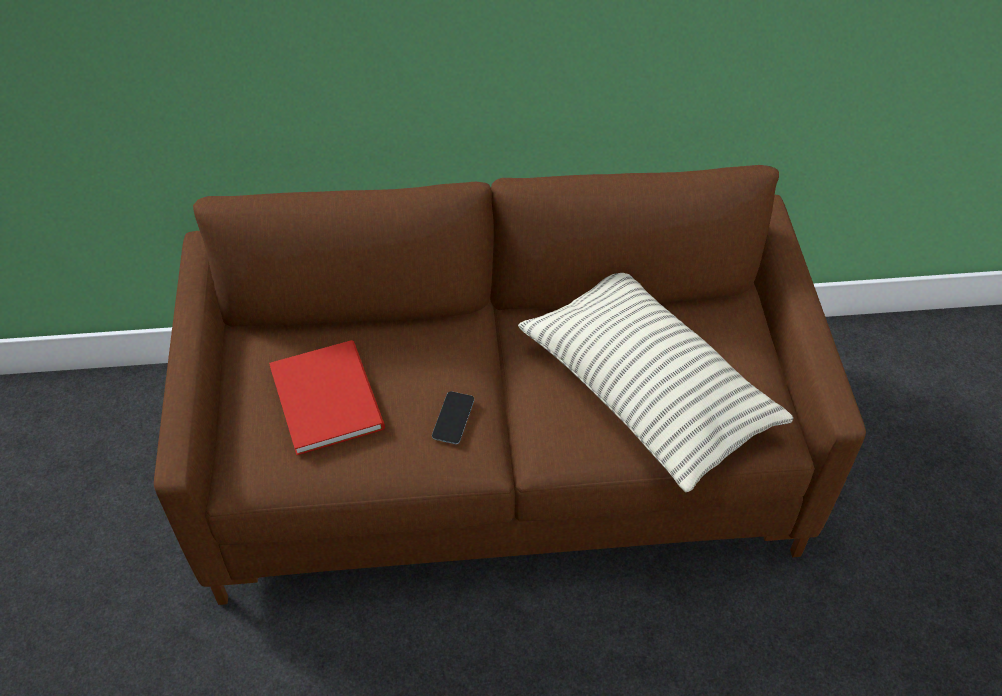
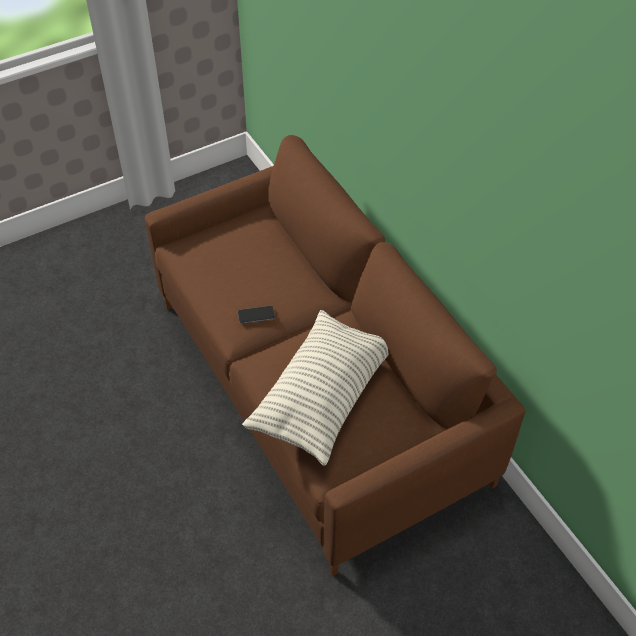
camera: 65 degrees right, 0 degrees up
red book [269,340,385,455] -> none

